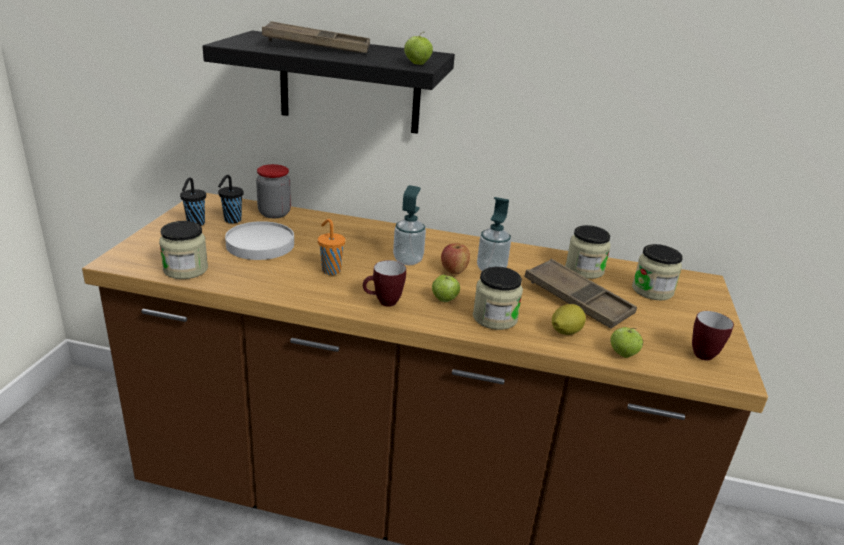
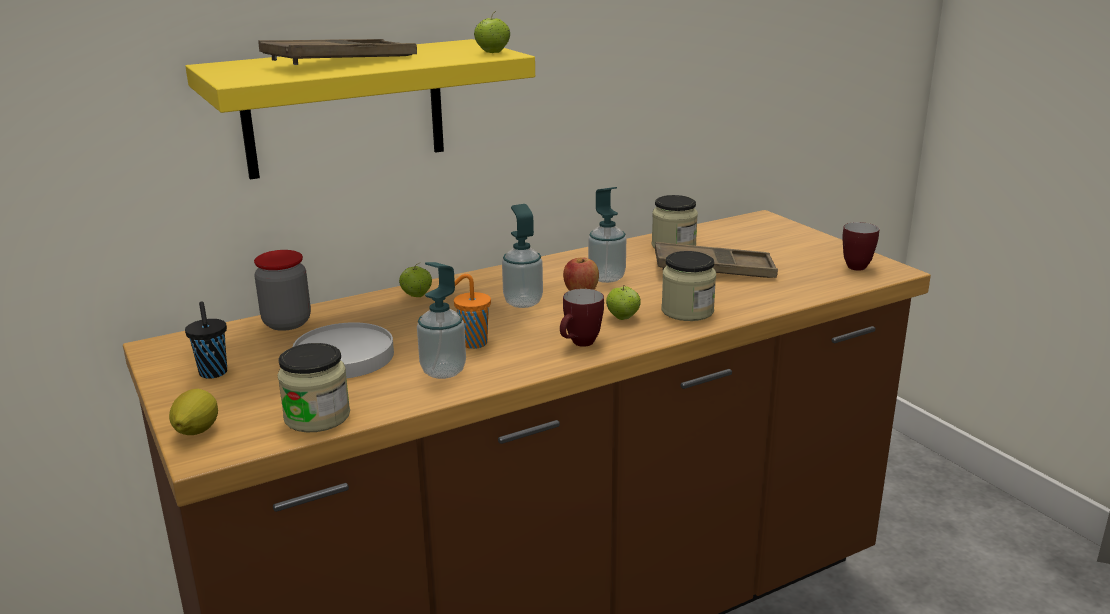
camera: 40 degrees left, 5 degrees down
black shelf [202,31,455,134] -> yellow shelf [185,39,535,180]
black cup [218,175,243,223] -> none
lemon [552,304,586,335] -> lemon moved to [169,389,218,435]
apple [611,327,643,358] -> apple moved to [399,263,432,297]
jar [632,244,683,301] -> none
none -> soap dispenser [417,262,466,379]

